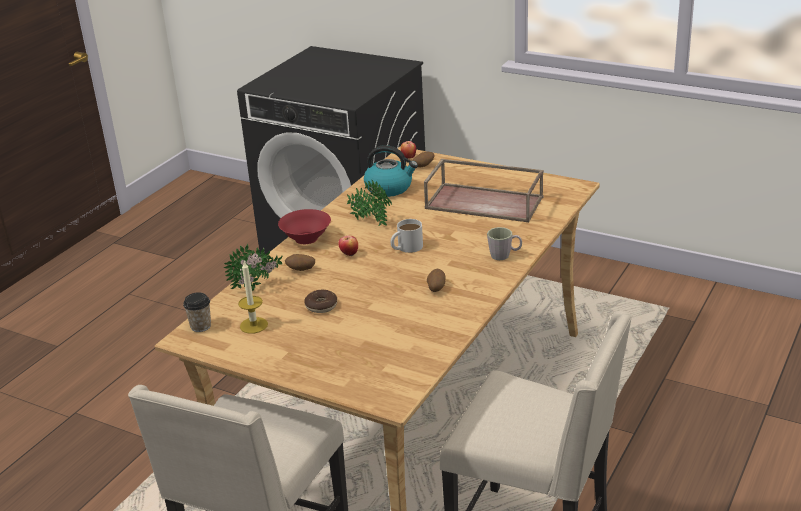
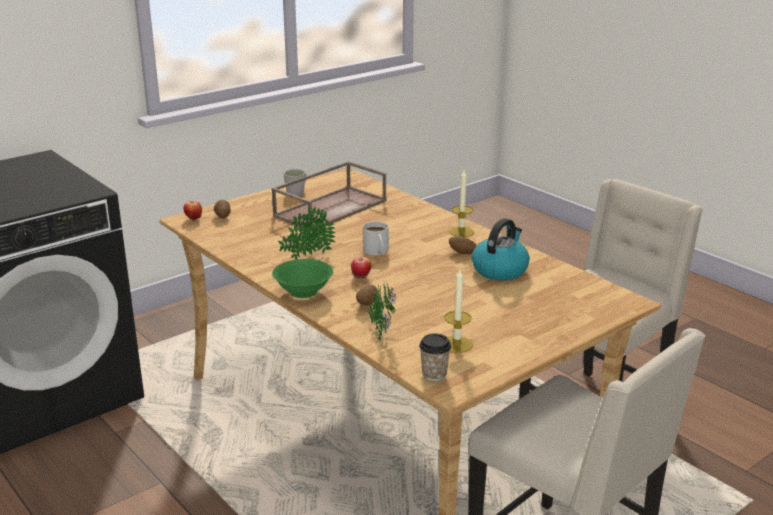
camera: 70 degrees left, 5 degrees down
red bowl [278,209,331,244] -> green bowl [272,259,333,298]
donut [304,290,337,313] -> none
kettle [364,145,418,197] -> kettle moved to [472,218,530,280]
grey mug [487,227,522,260] -> grey mug moved to [284,169,306,197]
none -> candle [449,170,474,237]

